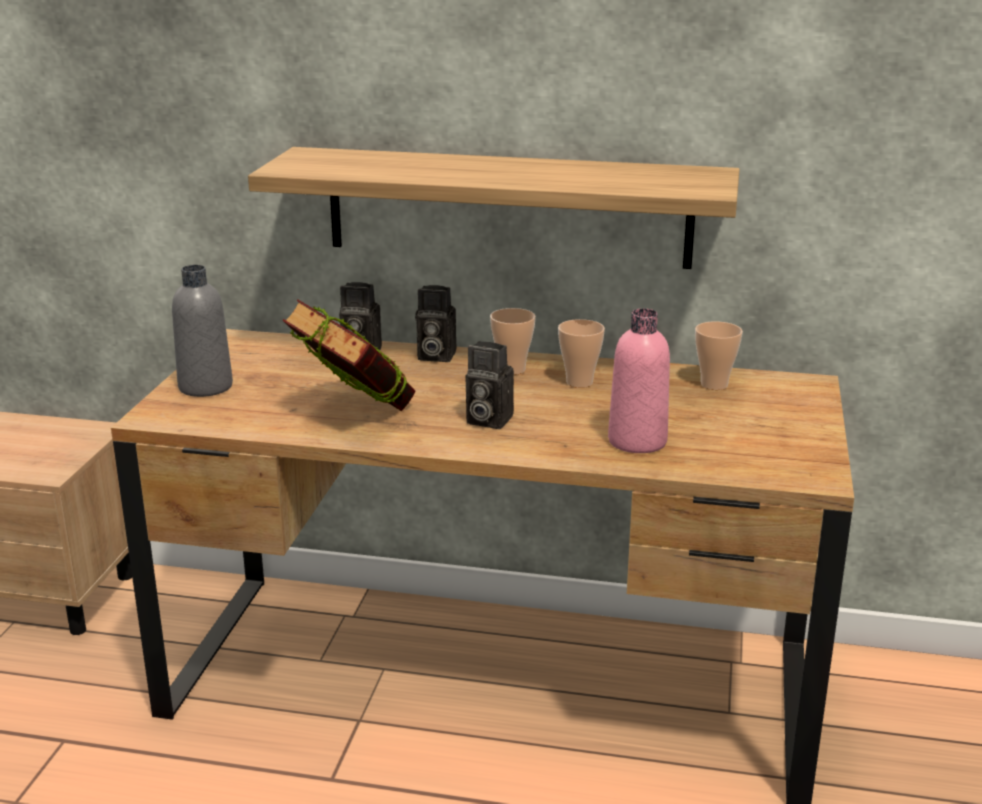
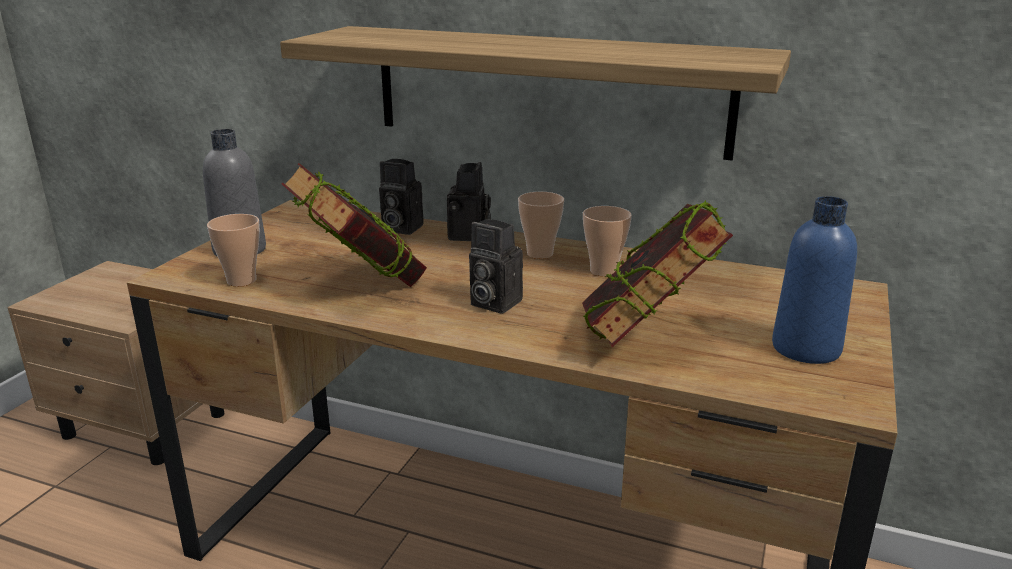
camera: 10 degrees right, 0 degrees up
camera [415,285,456,362] -> camera turned 105 degrees counterclockwise [447,162,491,241]
pink bottle [608,309,670,453] -> book [582,200,733,347]
cup [695,321,743,390] -> cup moved to [207,214,260,287]
none -> blue bottle [772,196,857,364]

